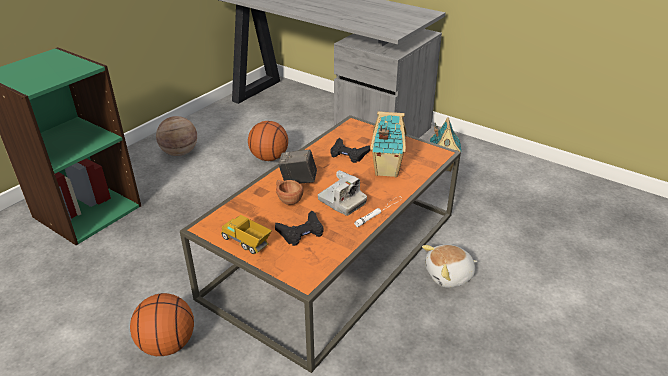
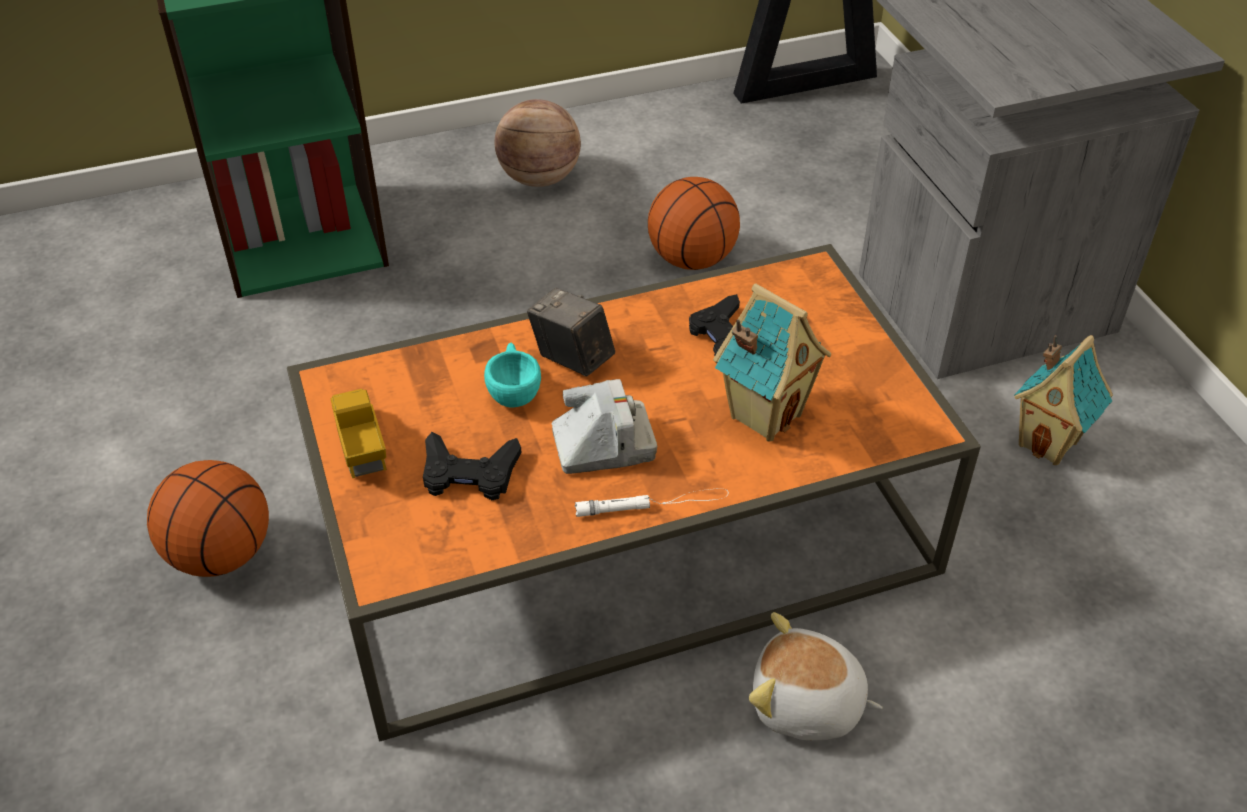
camera: 35 degrees right, 10 degrees up
brown cup [276,180,304,205] -> turquoise cup [484,343,541,408]
camera [318,170,367,216] -> camera turned 90 degrees counterclockwise [552,379,657,474]

